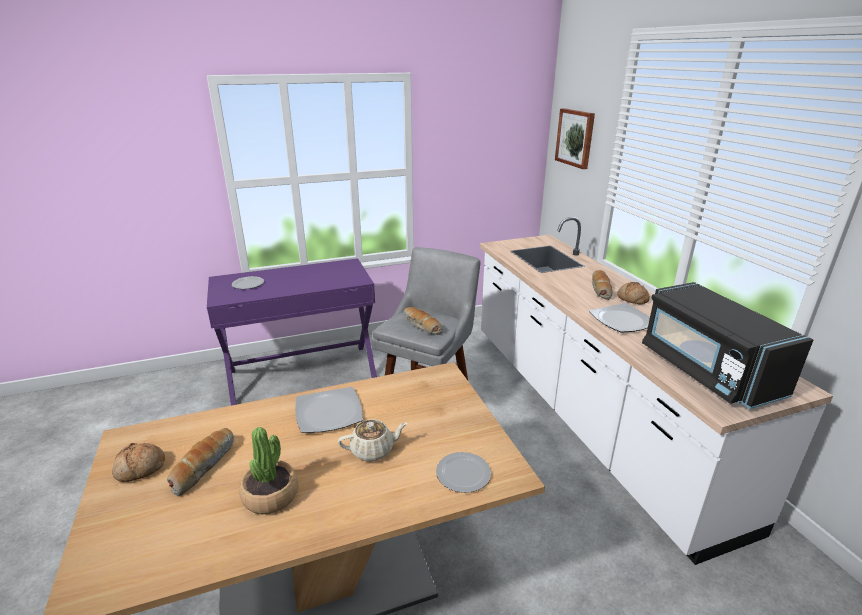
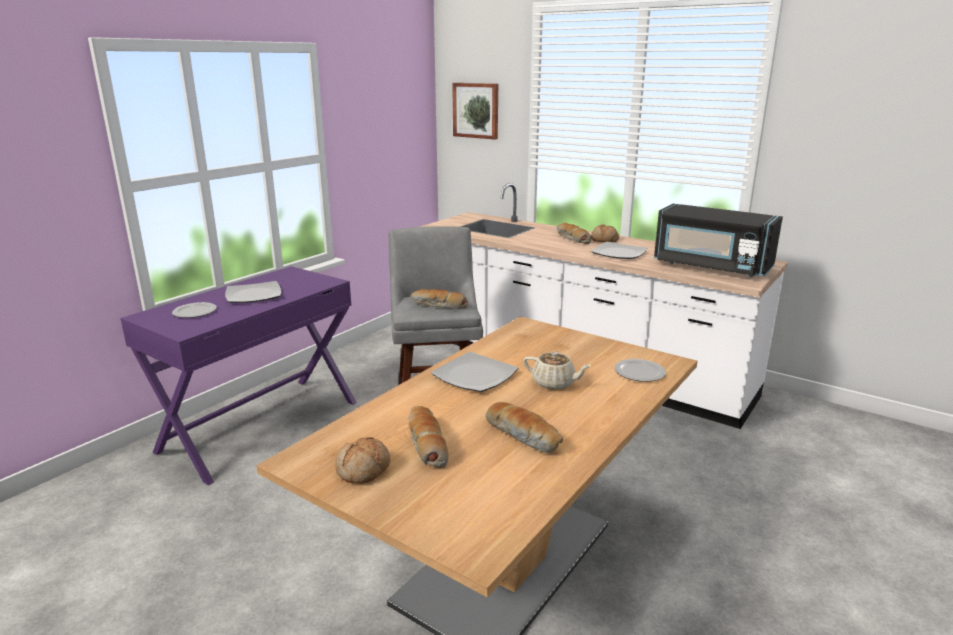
camera: 35 degrees left, 5 degrees down
potted plant [239,427,298,514] -> bread [485,402,563,453]
beige teapot [338,419,408,461] -> beige teapot turned 75 degrees clockwise [523,351,591,390]
none -> plate [225,281,281,303]

